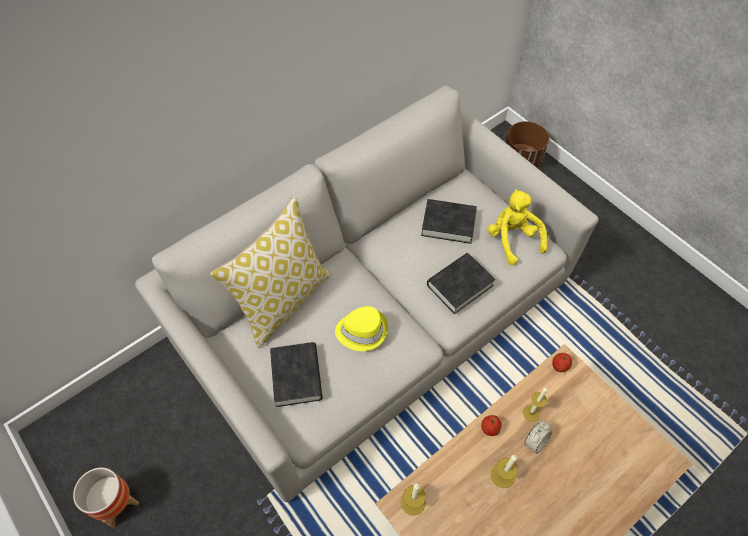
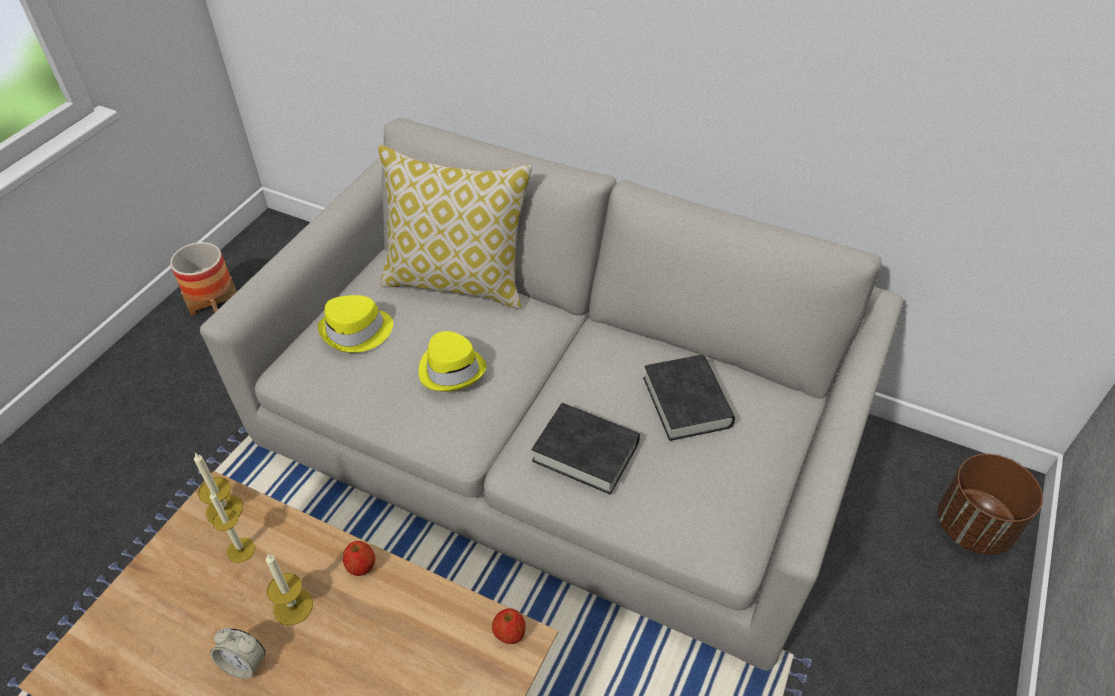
camera: 65 degrees right, 10 degrees down
black book [270,342,323,407] -> yellow hat [318,295,393,353]
yellow plush toy [488,189,547,265] -> none
candle [523,388,547,421] -> candle moved to [210,492,255,563]
alarm clock [524,421,552,454] -> alarm clock moved to [210,627,265,679]

